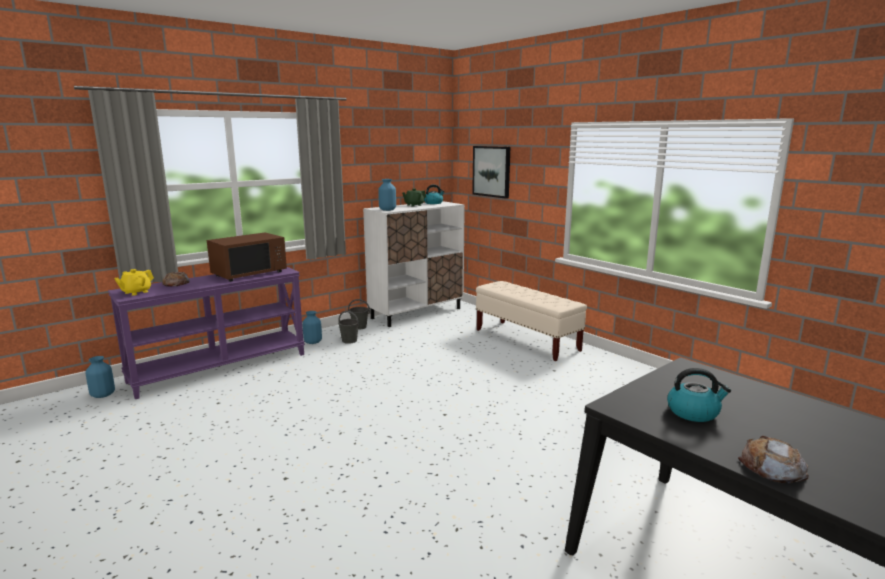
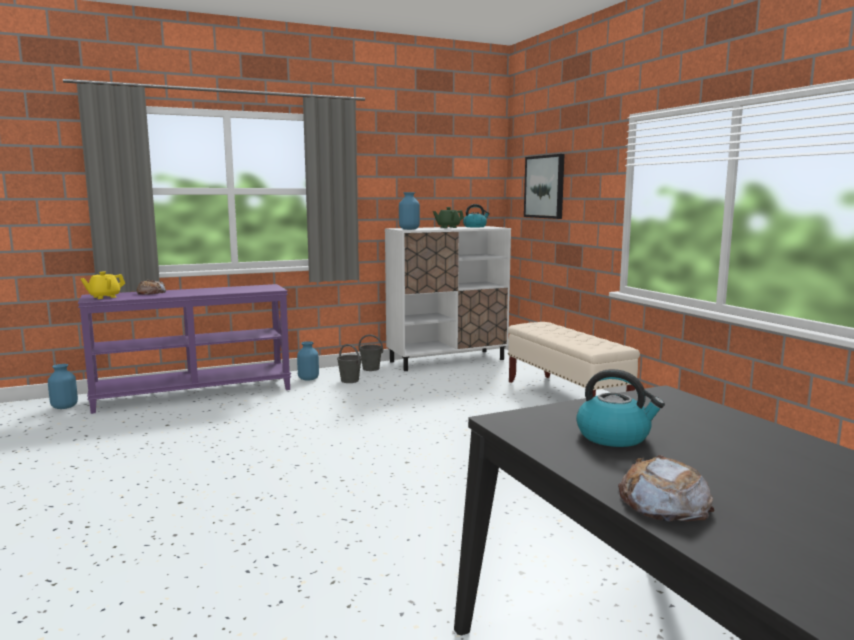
camera: 15 degrees right, 5 degrees down
brown microwave [207,232,287,282] -> none

